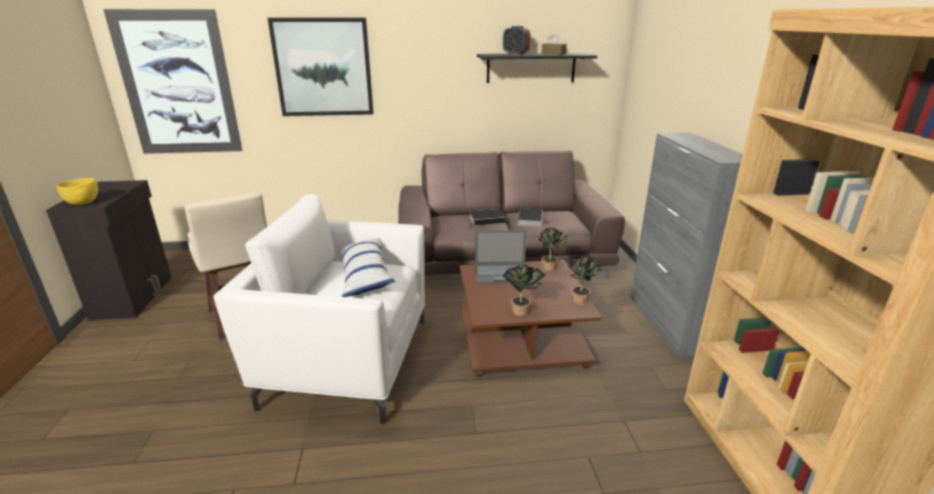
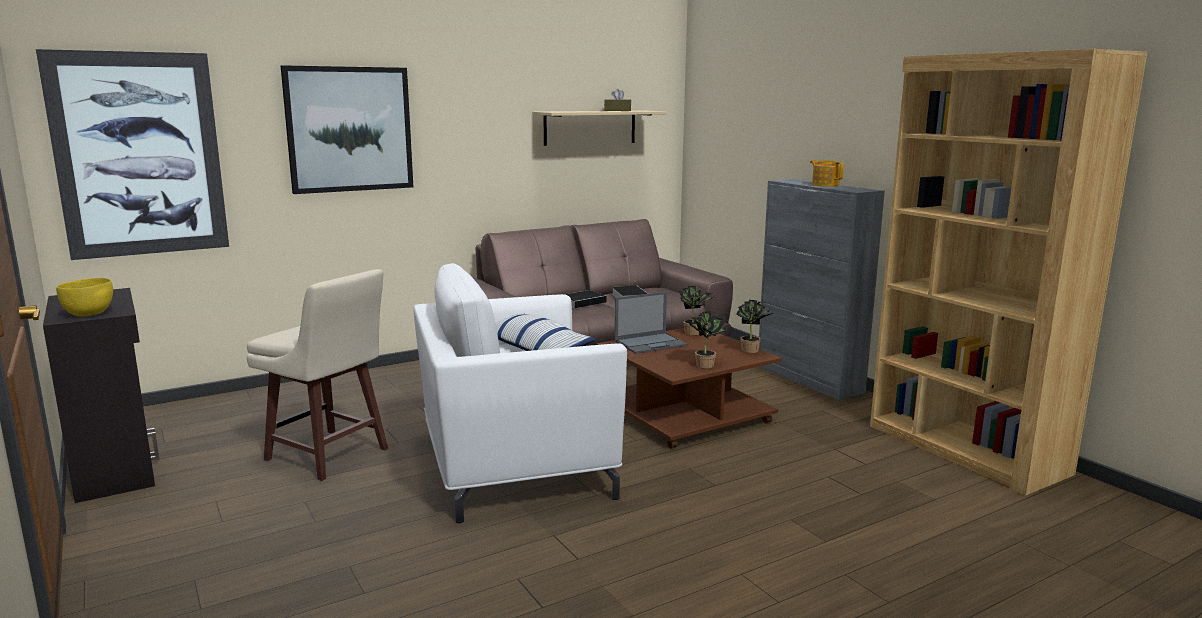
camera: 25 degrees left, 10 degrees down
black shelf [477,53,597,83] -> beige shelf [532,110,666,146]
alarm clock [503,26,530,55] -> none
none -> teapot [810,160,844,186]

